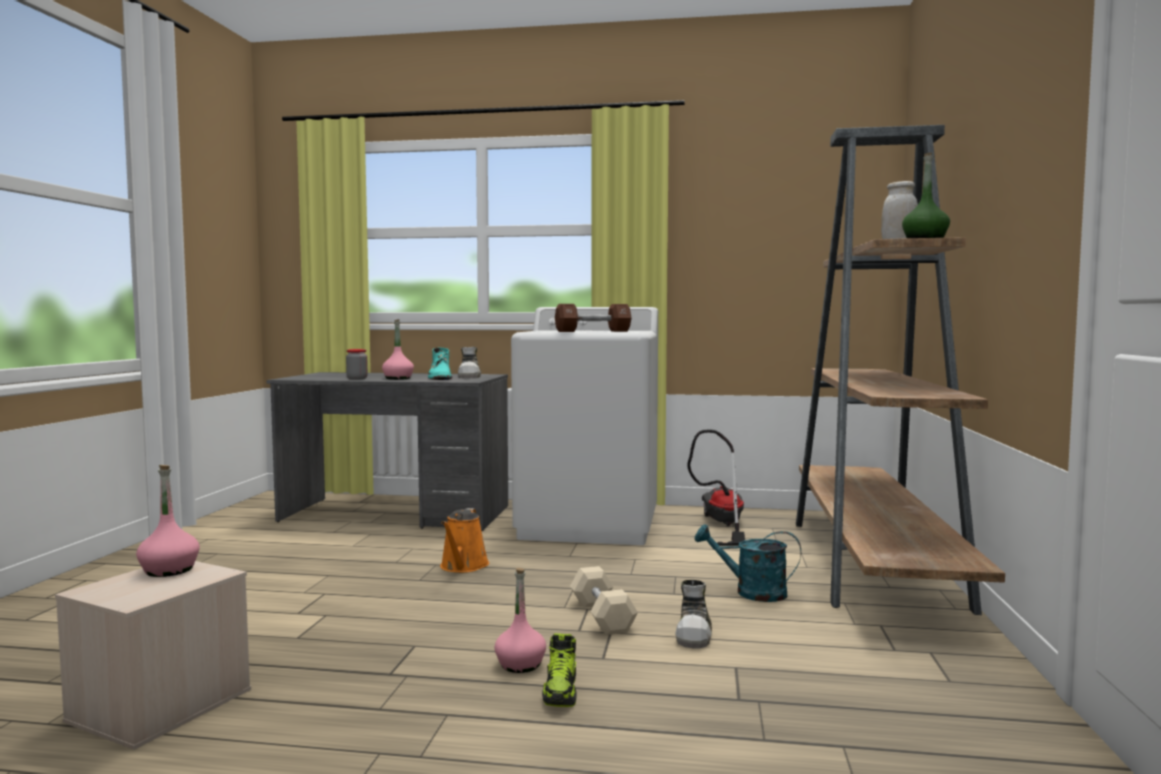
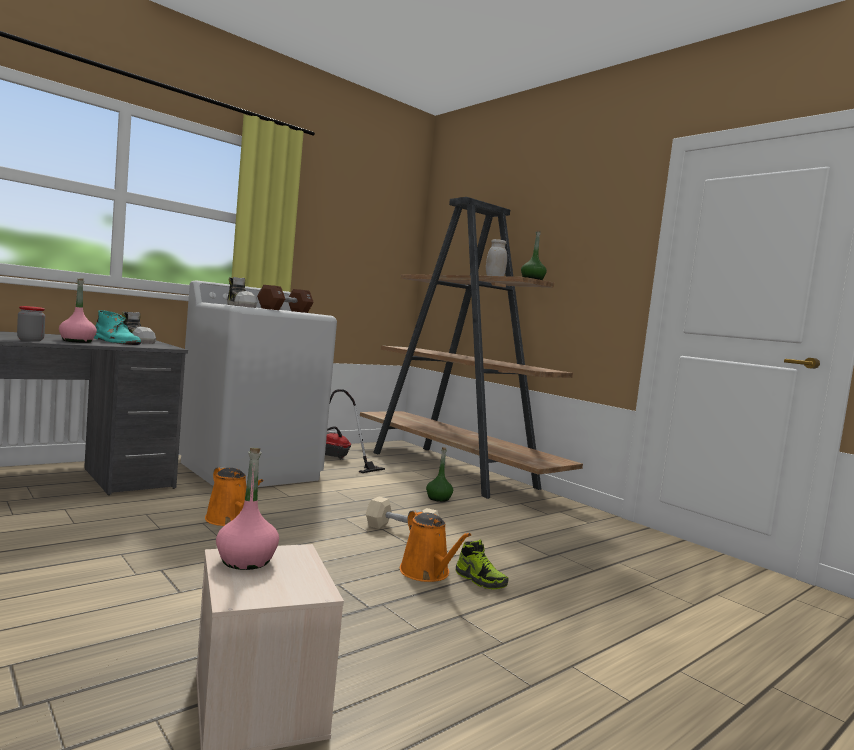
camera: 50 degrees left, 0 degrees up
pink bottle [494,568,546,673] -> orange watering can [400,510,471,582]
shoe [675,580,712,648] -> shoe moved to [227,277,257,308]
turquoise watering can [695,524,801,602] -> green bottle [426,447,453,502]

